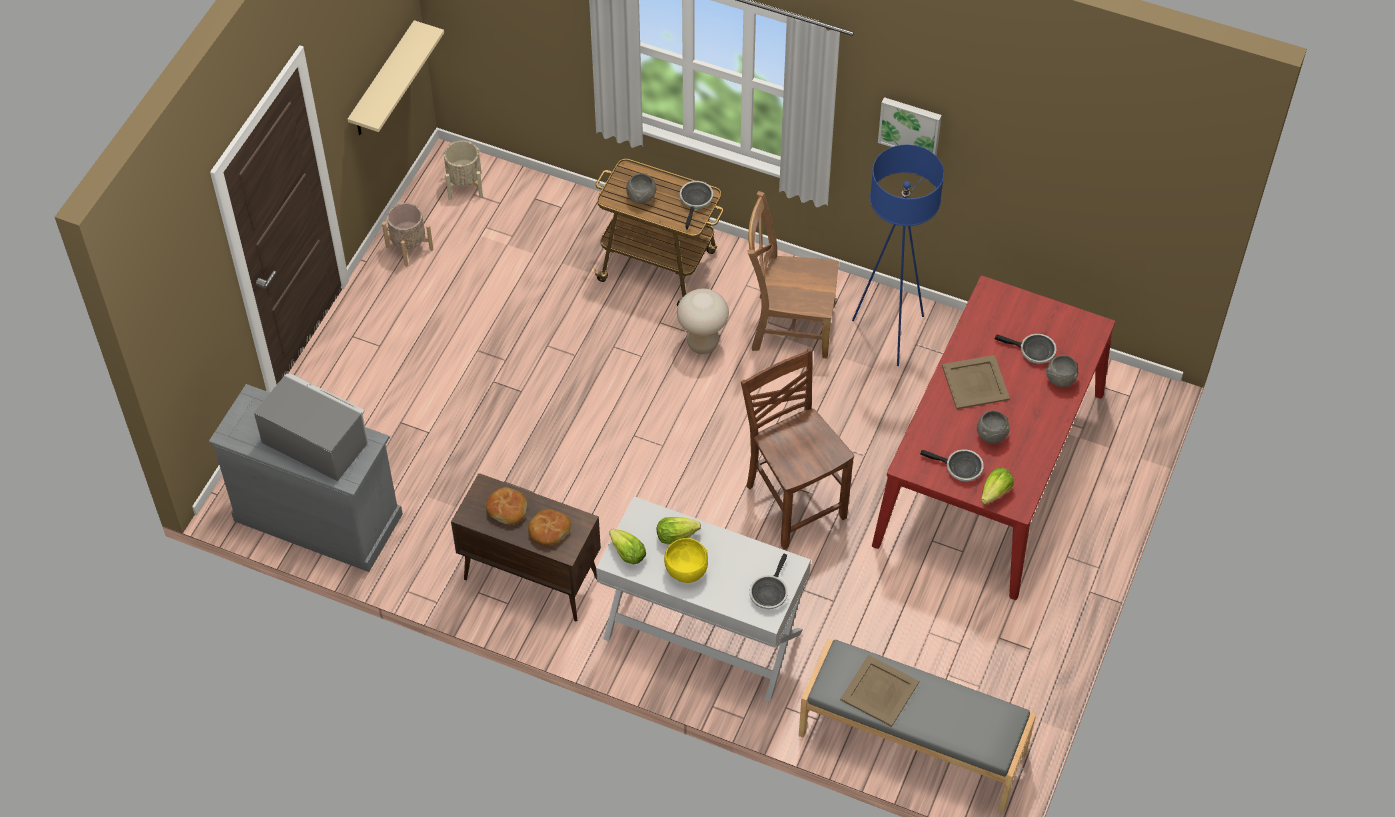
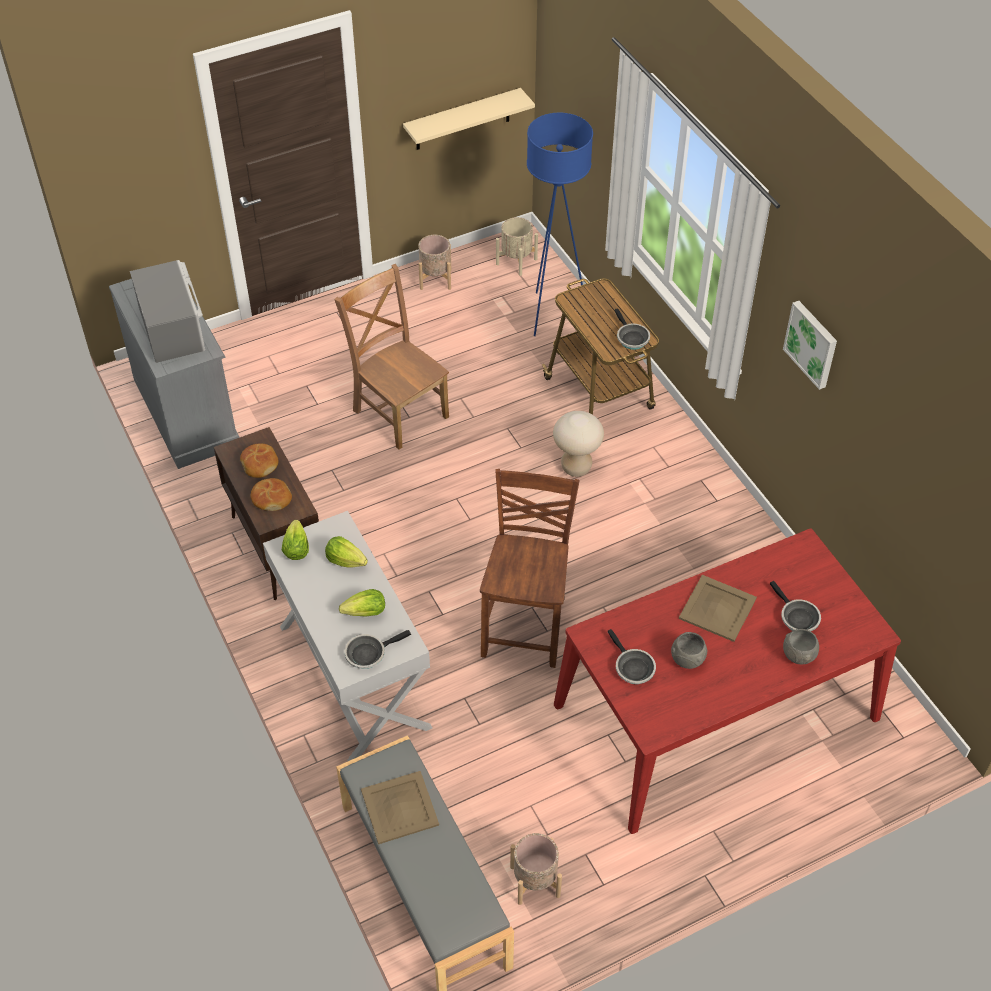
camera: 40 degrees right, 5 degrees down
grey bowl [626,173,656,204] -> none
yellow bowl [664,538,708,583] -> none
frying pan [680,181,713,230] -> frying pan turned 105 degrees clockwise [615,308,650,350]
brown chair [747,191,839,358] -> brown chair moved to [334,264,449,450]
blue floor lamp [852,145,944,366] -> blue floor lamp moved to [527,113,593,336]
lettuce [981,467,1014,504] -> lettuce moved to [339,589,385,617]
none -> beige planter [510,833,562,905]

